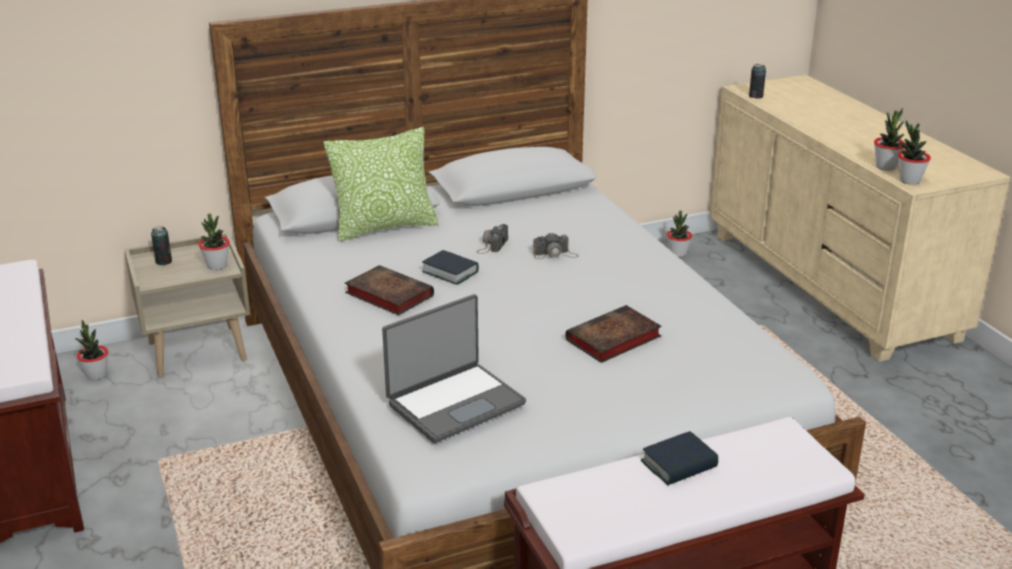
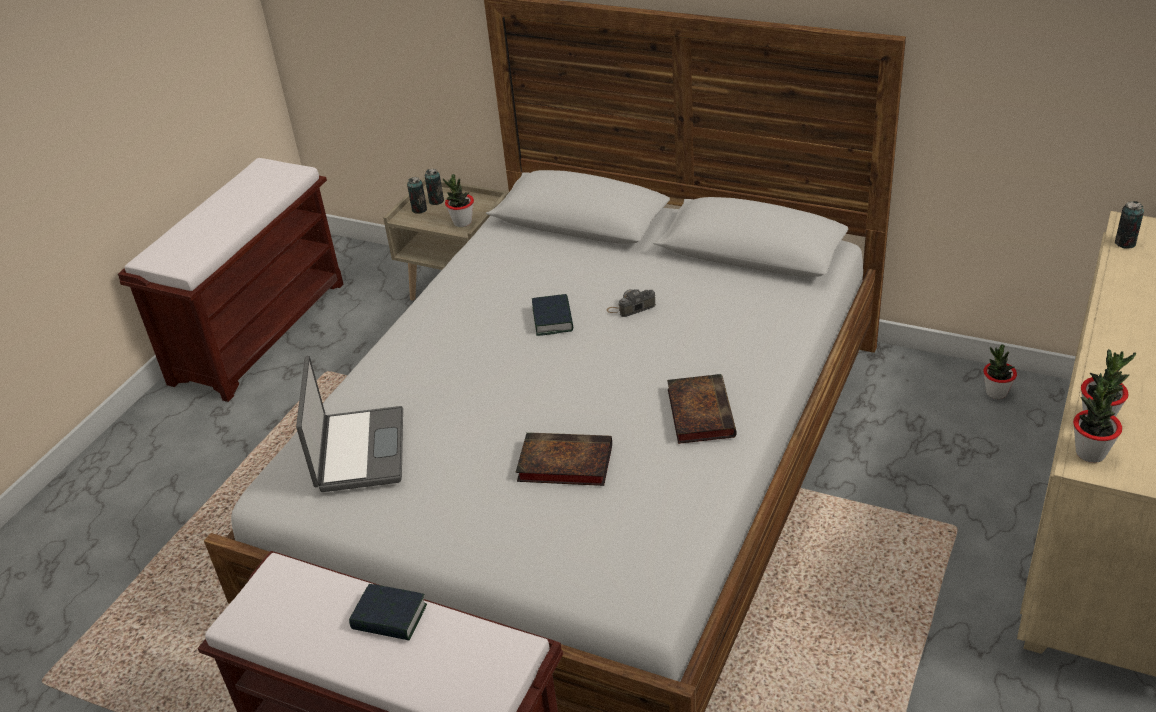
camera: 50 degrees right, 10 degrees up
potted plant [75,320,108,380] -> none
pillow [324,127,438,242] -> none
book [345,265,434,315] -> book moved to [667,374,736,444]
laptop [382,294,526,443] -> laptop turned 105 degrees counterclockwise [296,356,403,492]
camera [533,232,579,259] -> none
none -> can [407,177,427,214]

